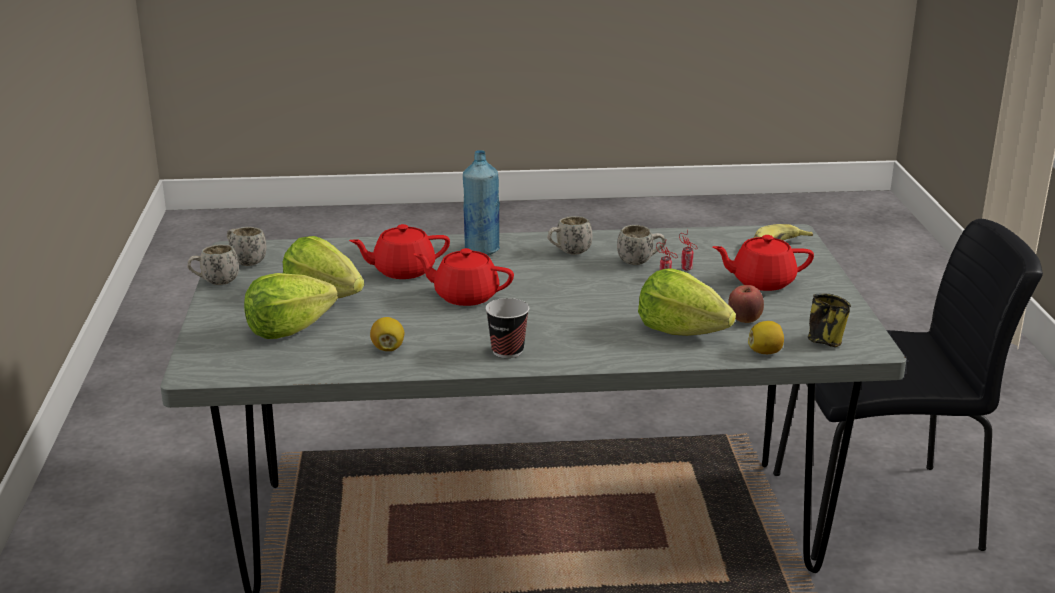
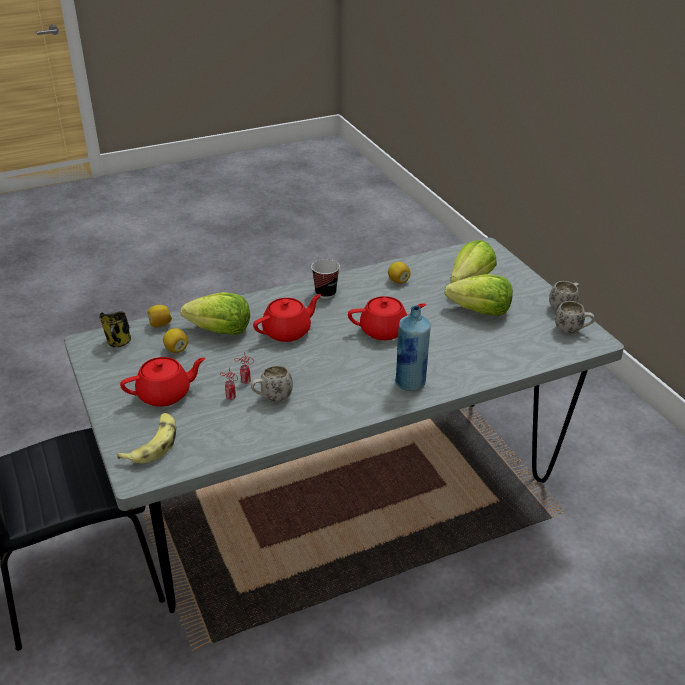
camera: 160 degrees right, 10 degrees up
red teapot [349,224,450,279] -> red teapot moved to [253,294,321,342]
white mug [547,216,593,255] -> none
apple [728,285,764,323] -> lemon [163,328,188,353]

